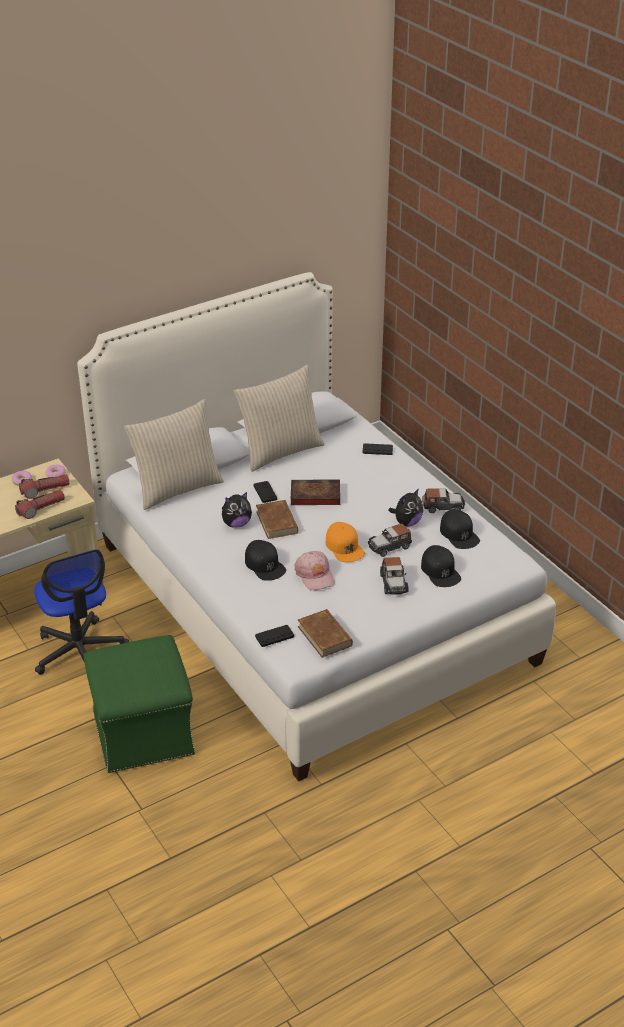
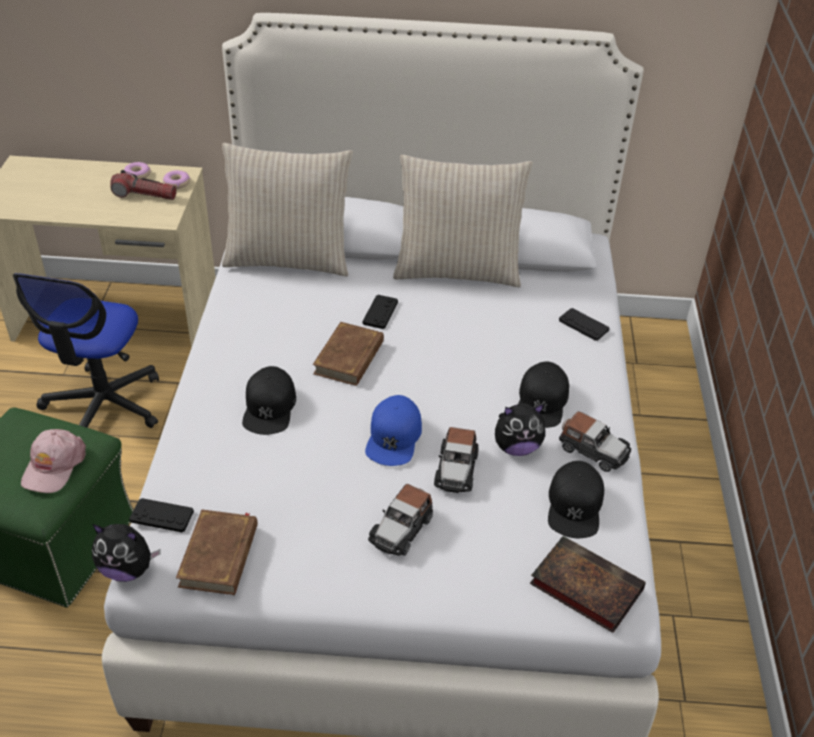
camera: 35 degrees right, 5 degrees up
flashlight [15,490,65,519] -> none
plush toy [222,492,252,528] -> plush toy moved to [92,524,161,582]
book [291,479,340,505] -> book moved to [530,536,646,633]
pink cap [294,551,335,591] -> pink cap moved to [21,429,86,493]
orange cap [326,522,365,562] -> blue cap [365,395,422,466]
toy car [368,523,412,557] -> toy car turned 90 degrees counterclockwise [434,427,479,493]
black cap [421,545,461,587] -> black cap moved to [518,361,569,428]

